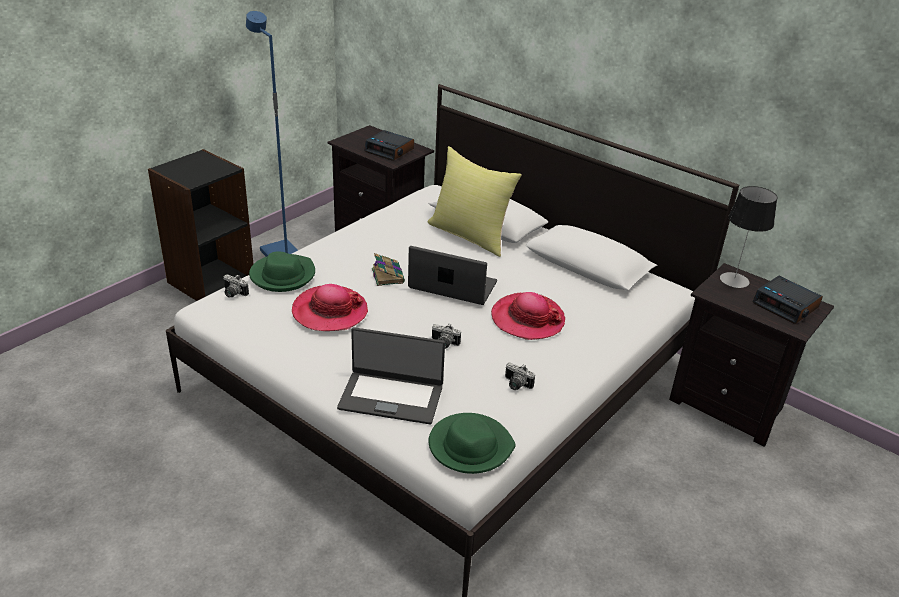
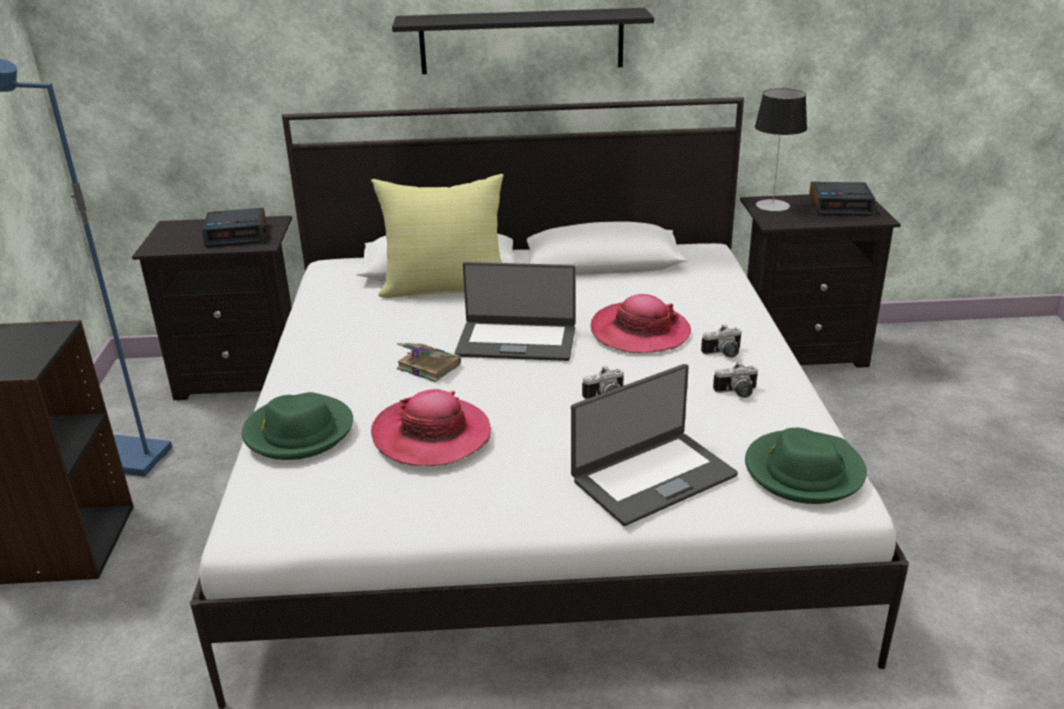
camera: 40 degrees left, 5 degrees down
camera [223,274,249,298] -> camera moved to [701,325,742,357]
laptop [408,246,497,305] -> laptop turned 150 degrees counterclockwise [455,262,575,361]
none -> black shelf [392,8,654,74]

